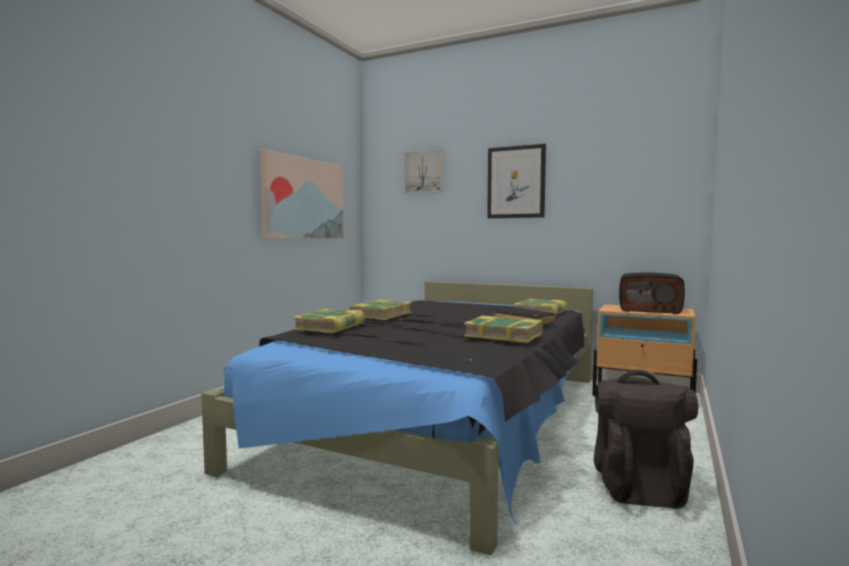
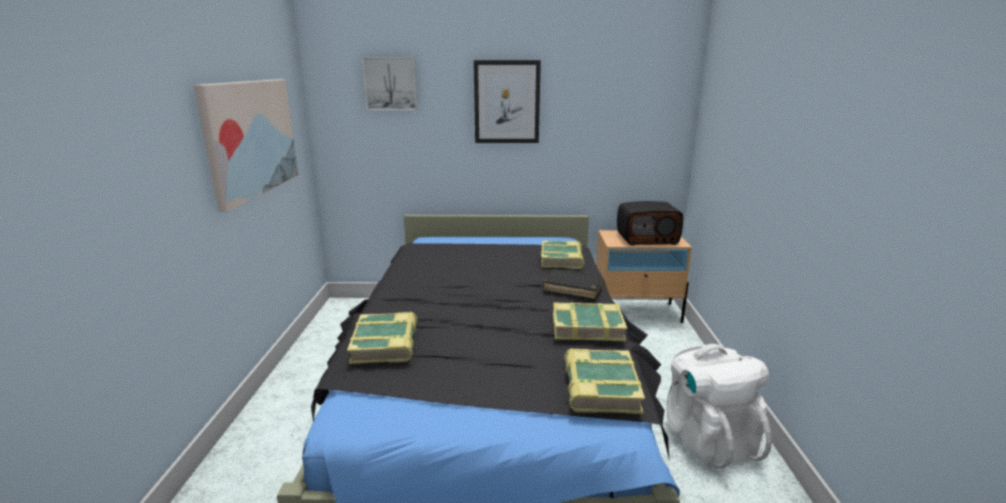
camera: 25 degrees left, 15 degrees up
book [349,300,412,320] -> book moved to [564,348,645,414]
black backpack [594,370,698,509] -> white backpack [666,344,772,469]

